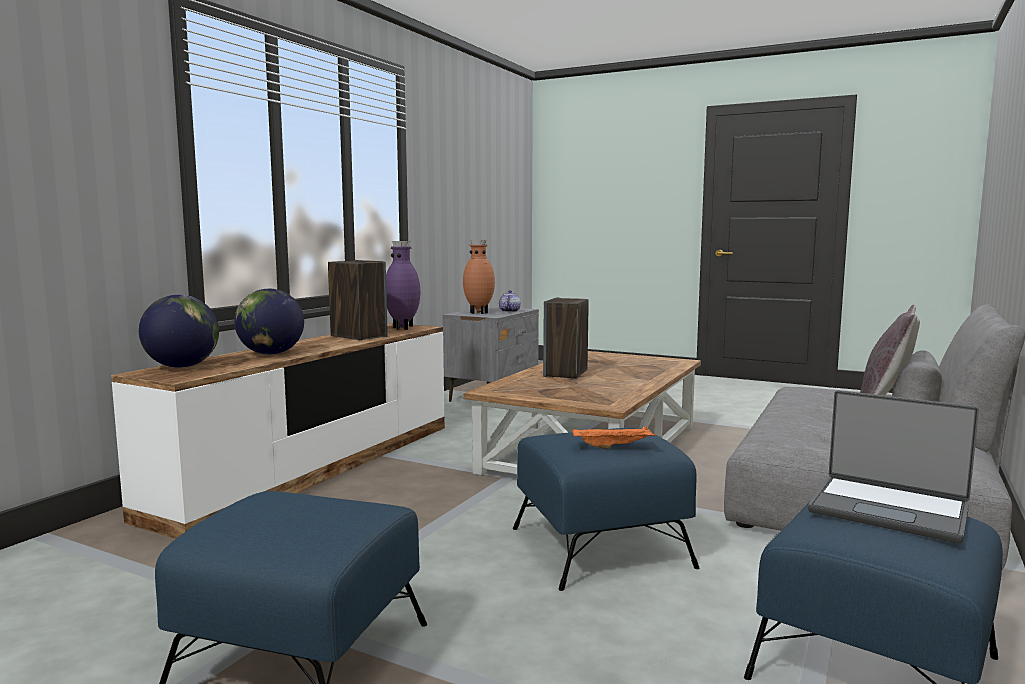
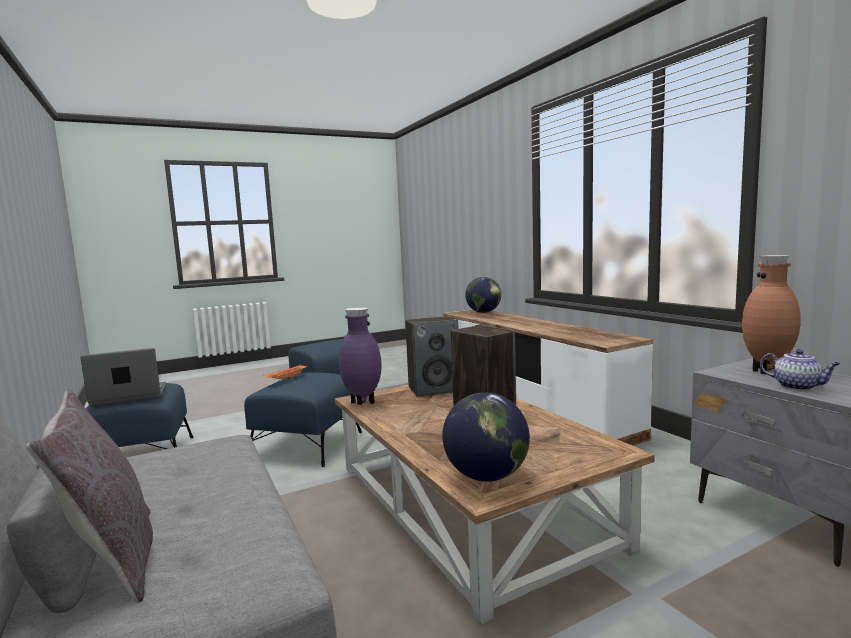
camera: 125 degrees right, 0 degrees up
globe [234,289,304,355] -> globe moved to [442,392,530,482]
speaker [328,260,388,341] -> speaker moved to [405,316,458,397]
purple vase [386,241,420,330] -> purple vase moved to [339,307,381,405]

